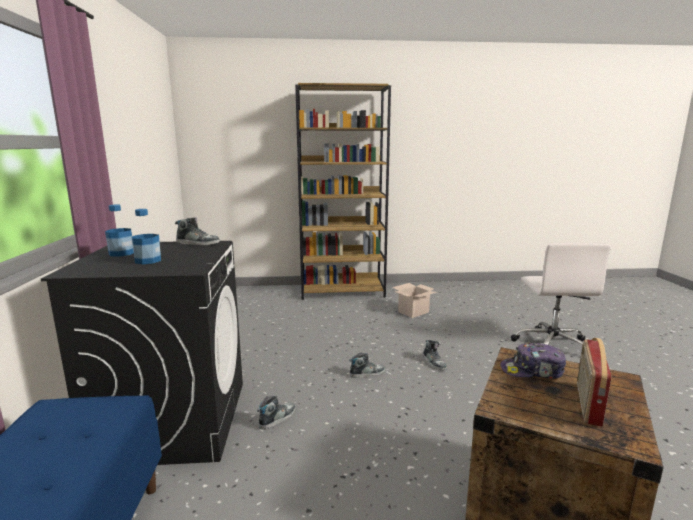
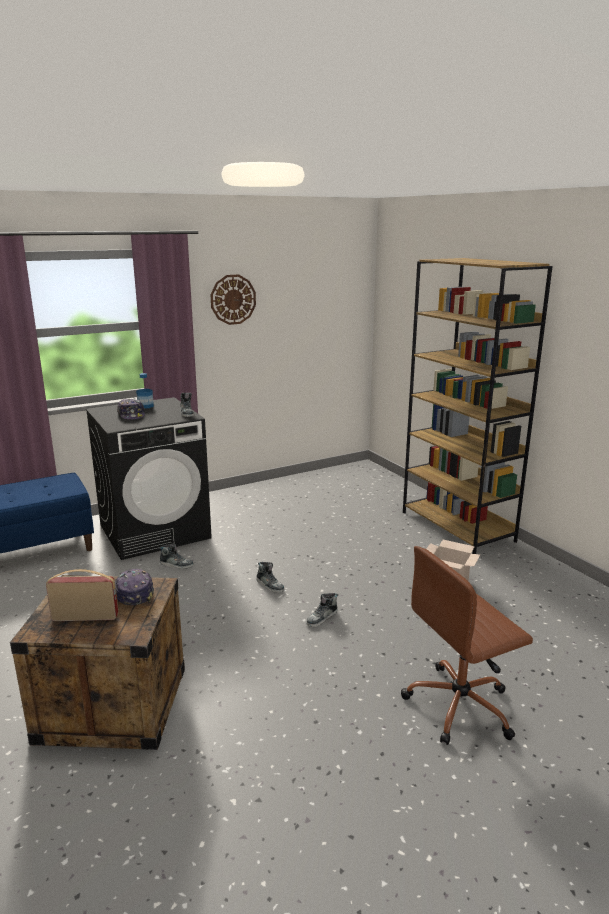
camera: 65 degrees right, 5 degrees up
bottle [132,209,161,264] -> cap [117,398,145,420]
white office chair [511,243,611,345] -> brown office chair [401,546,533,745]
none -> wall clock [210,274,256,325]

